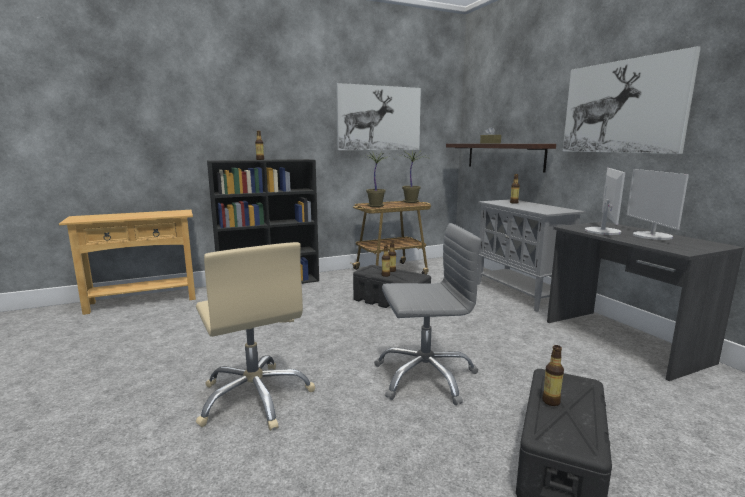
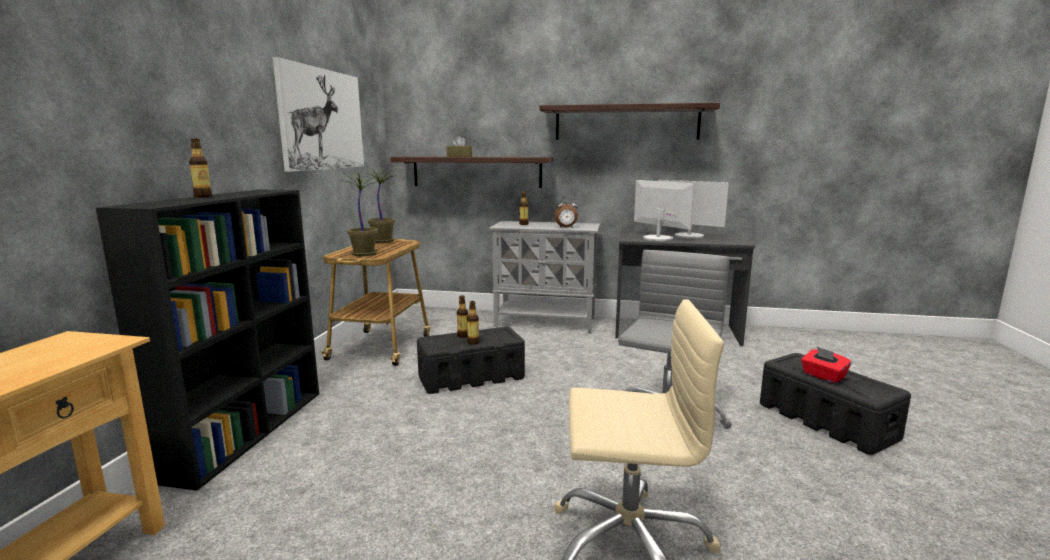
camera: 55 degrees left, 0 degrees up
bottle [542,345,564,406] -> red tissue box [801,347,852,383]
picture [563,46,701,154] -> shelf [539,103,720,140]
none -> alarm clock [554,196,578,228]

